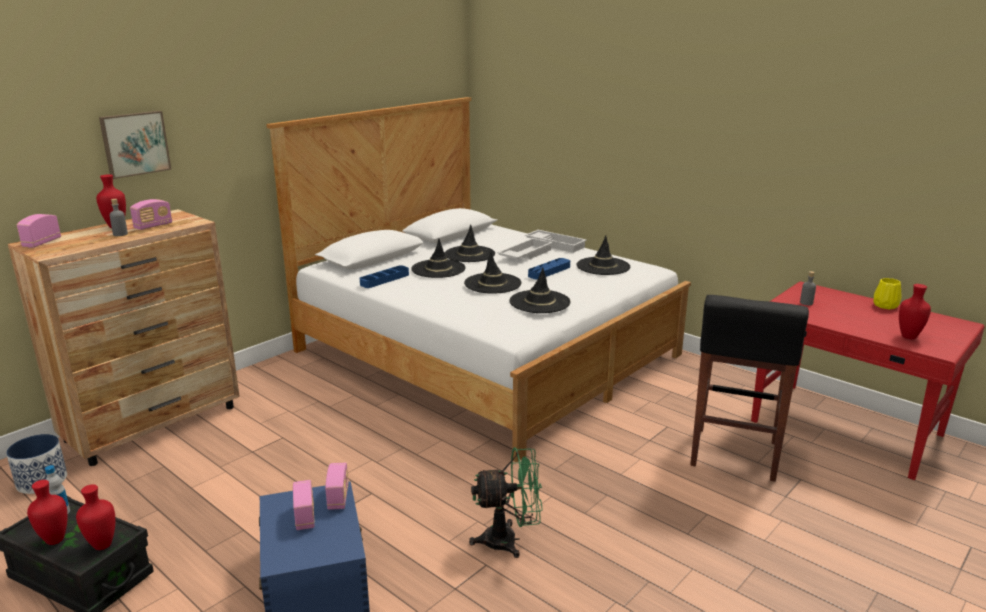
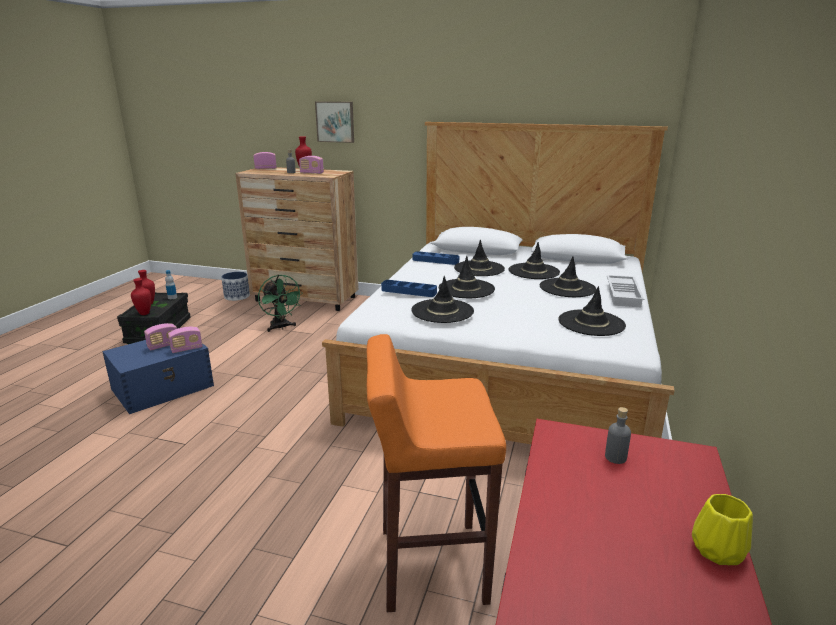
camera: 65 degrees right, 0 degrees up
green fan [469,447,543,558] -> green fan moved to [258,275,303,332]
white tray [497,238,553,259] -> black hat [540,256,597,297]
blue tray [528,258,570,280] -> blue tray moved to [381,280,437,297]
black stool [690,295,809,482] -> orange stool [367,334,506,612]
red vase [899,284,931,339] -> none

